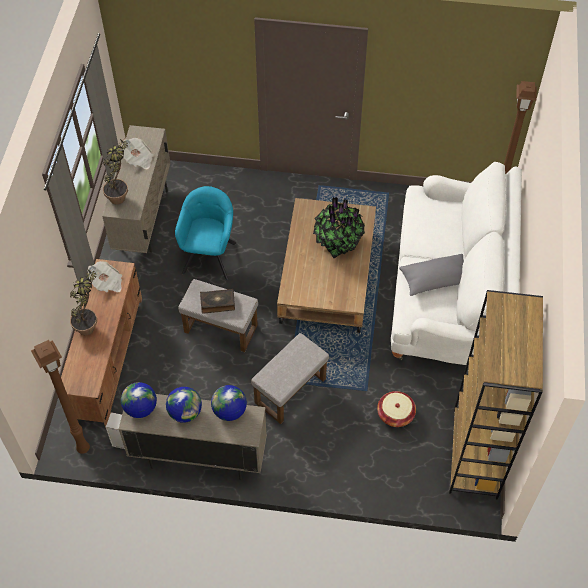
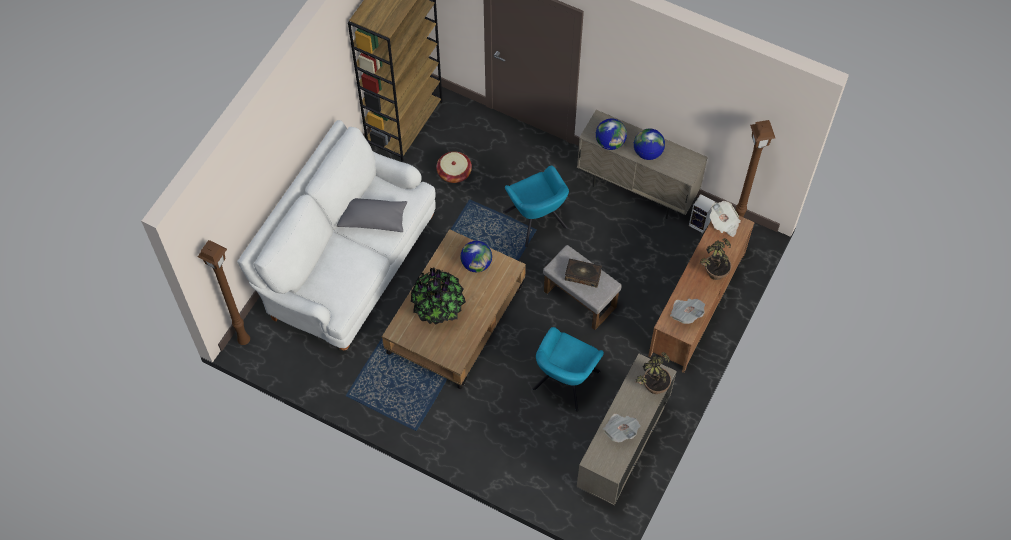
camera: 160 degrees left, 5 degrees up
globe [121,382,157,418] -> globe moved to [460,241,492,272]
grey ottoman [251,333,329,424] -> turquoise armchair [503,166,569,248]
none -> newspaper [710,201,741,237]

